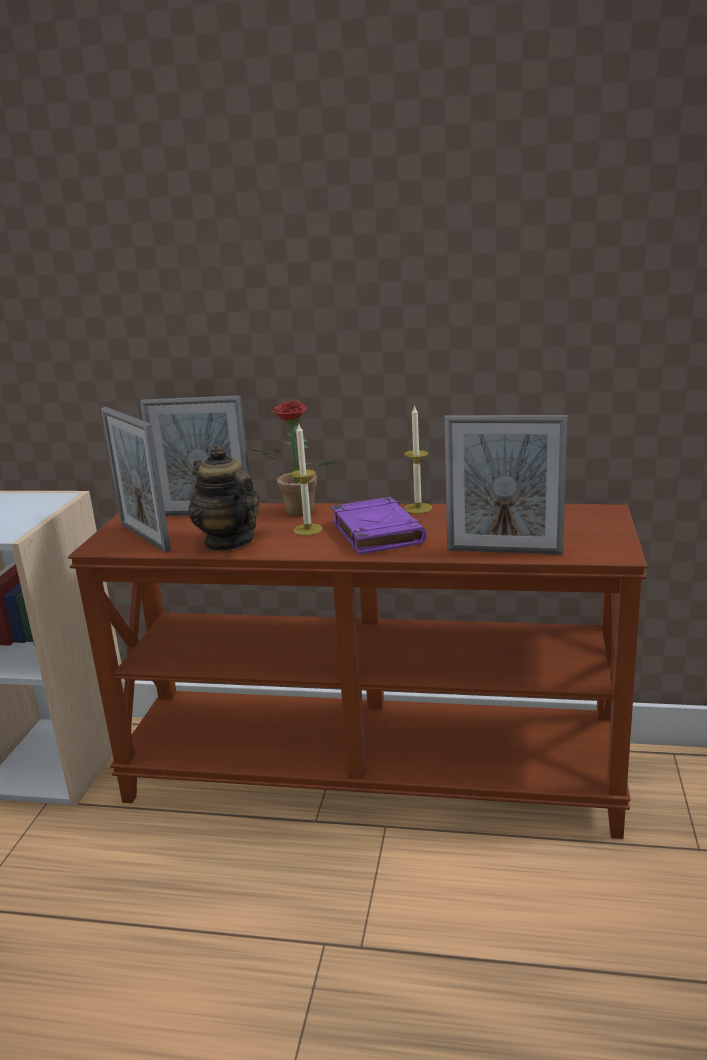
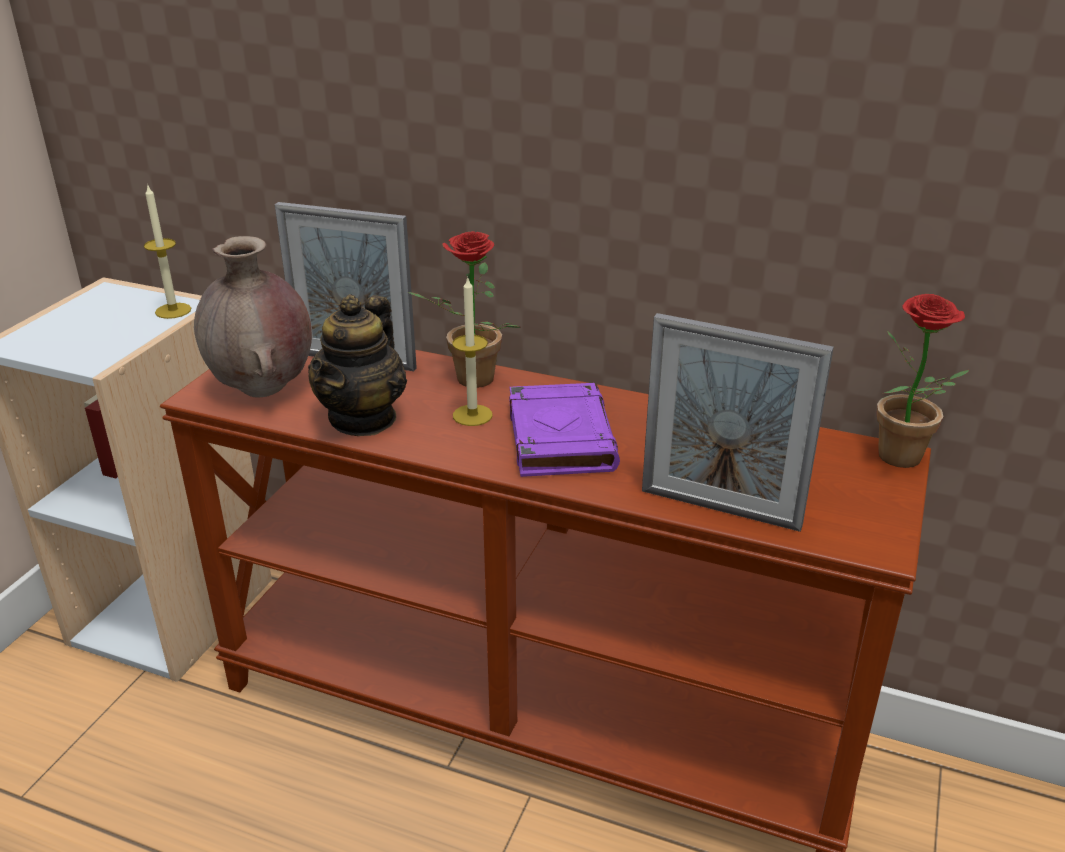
camera: 10 degrees right, 10 degrees up
picture frame [101,407,171,552] -> brown vase [194,236,312,398]
teapot [188,445,260,551] -> teapot turned 135 degrees counterclockwise [308,294,407,436]
candle [404,405,432,514] -> candle moved to [144,184,191,319]
none -> potted plant [877,294,969,468]

